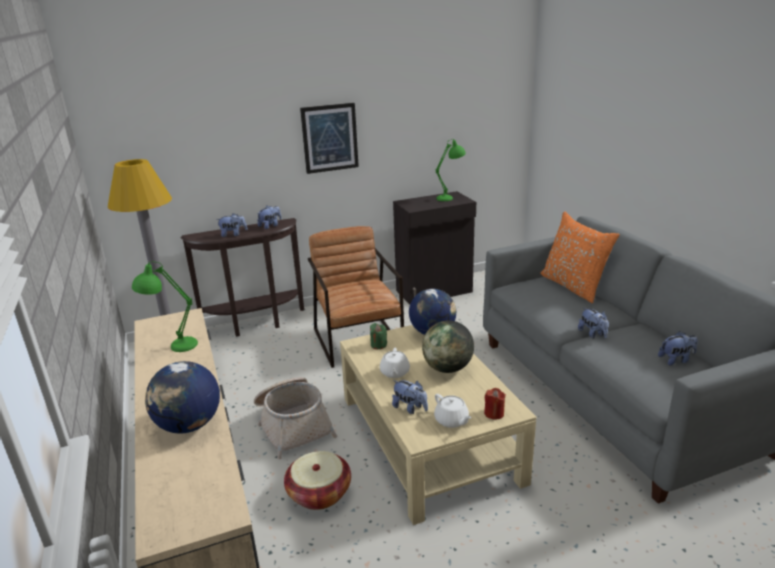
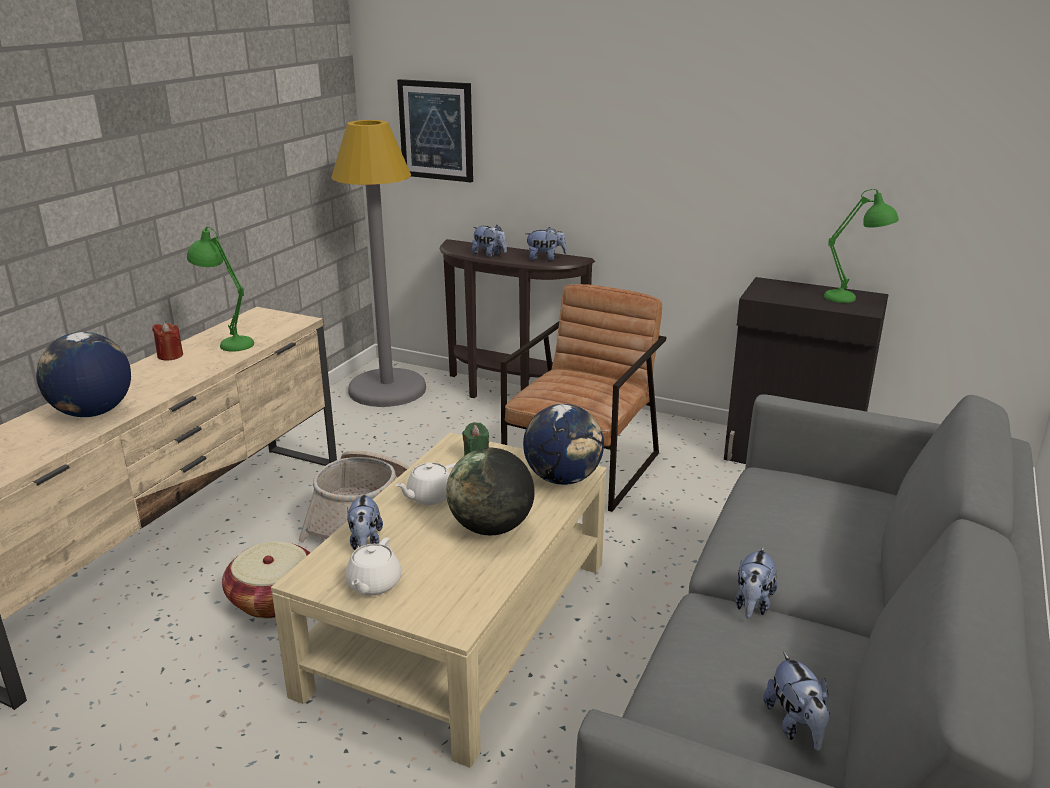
camera: 45 degrees right, 0 degrees up
picture [300,103,359,174] -> picture moved to [397,79,473,182]
red candle [484,388,506,420] -> red candle moved to [152,322,183,360]
orange pillow [541,212,620,303] -> none
plush toy [658,331,698,366] -> plush toy turned 45 degrees clockwise [763,652,830,751]

